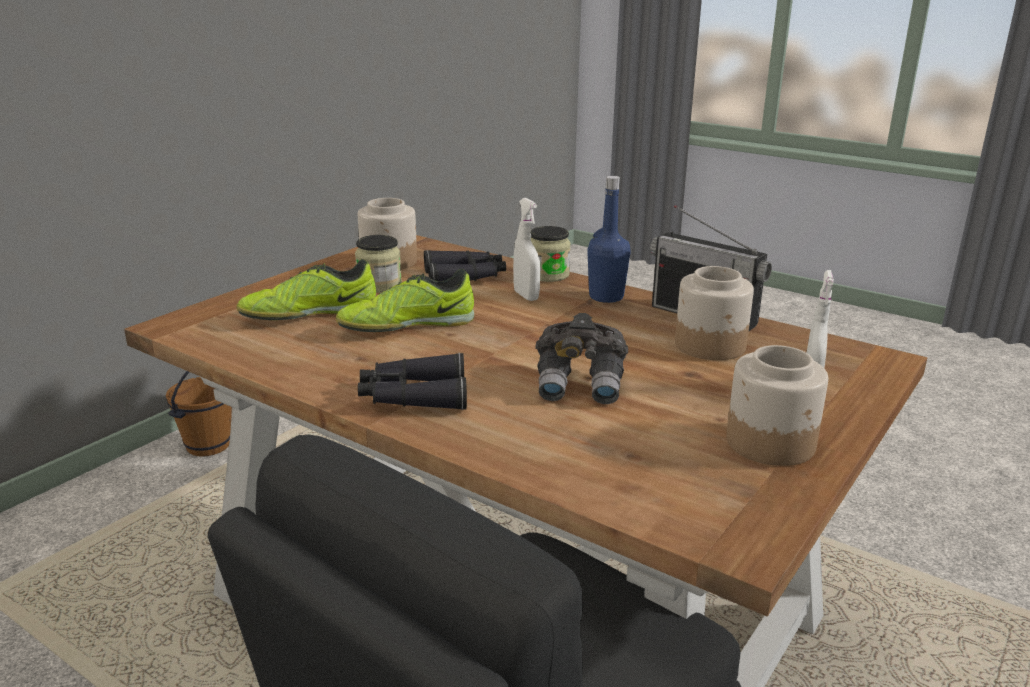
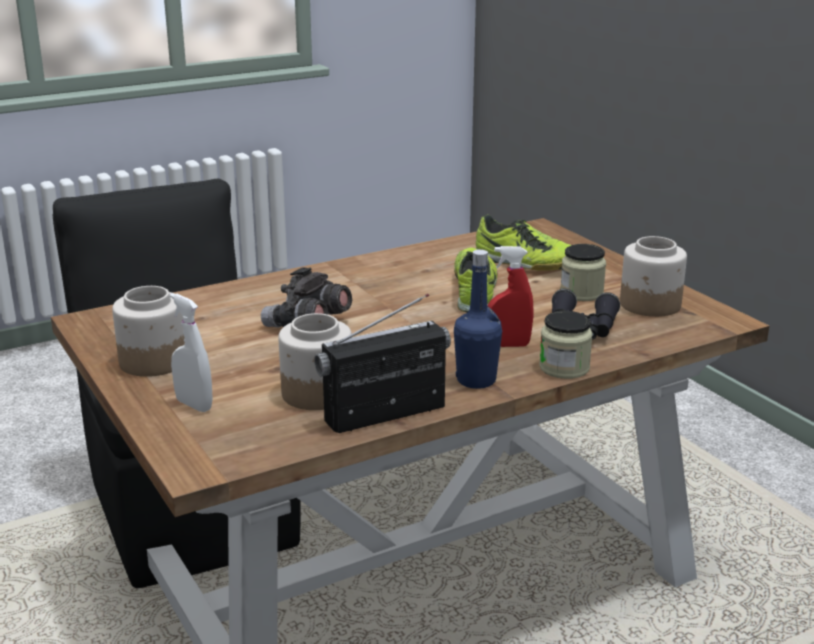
camera: 115 degrees right, 0 degrees up
brown bucket [166,371,232,457] -> none
shoe [237,259,376,320] -> shoe turned 120 degrees clockwise [476,215,571,271]
black binoculars [358,353,467,410] -> none
white spray bottle [513,198,541,301] -> red spray bottle [488,246,534,347]

